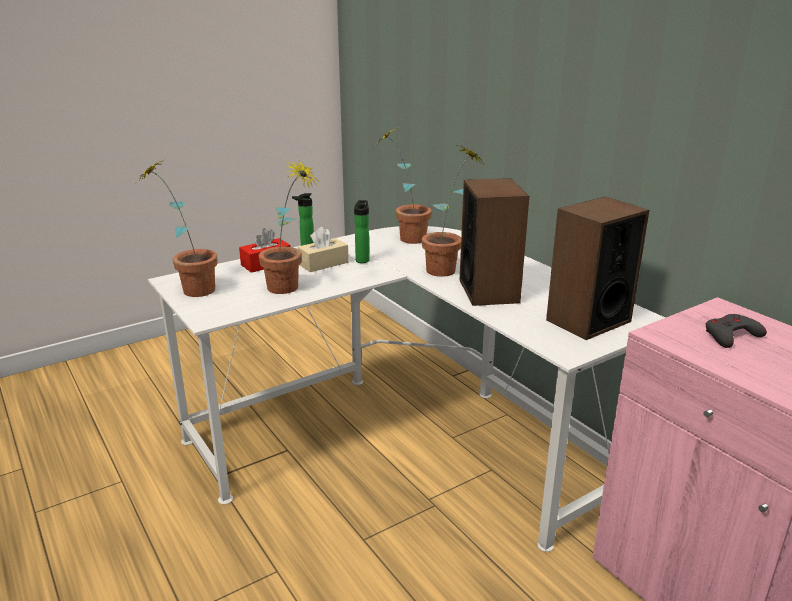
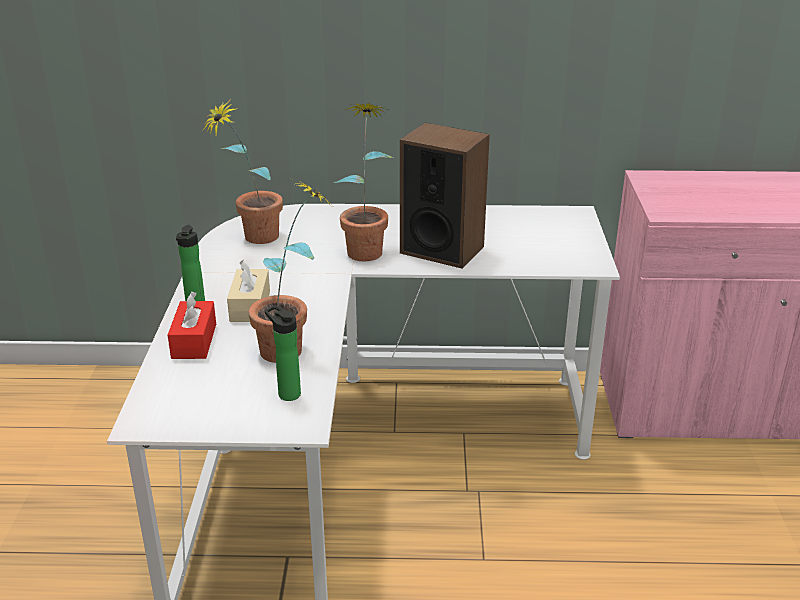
camera: 55 degrees left, 5 degrees up
potted plant [138,157,217,297] -> none
bottle [354,200,370,263] -> bottle moved to [265,305,301,401]
speaker [546,197,649,340] -> none
grey game controller [706,314,767,348] -> none

